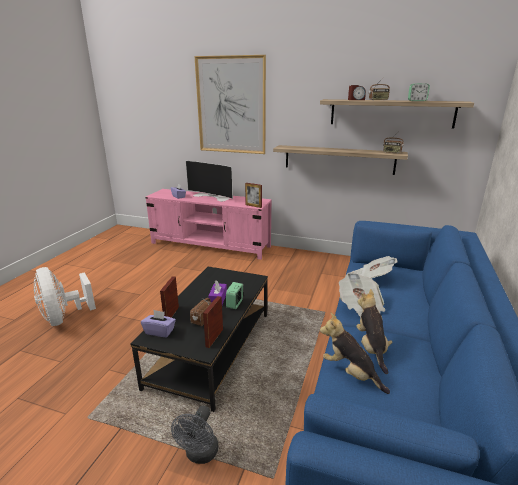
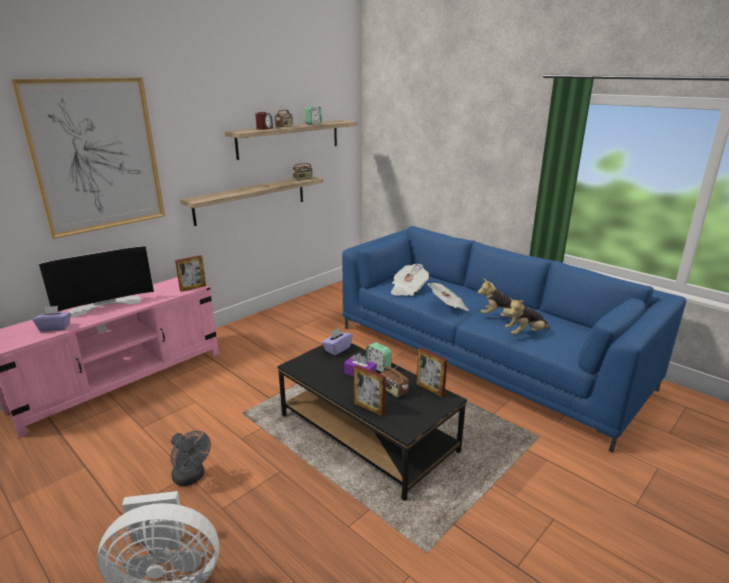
camera: 65 degrees left, 0 degrees up
purple tissue box [141,310,176,337] -> purple tissue box moved to [322,328,353,355]
grey fan [171,405,219,464] -> grey fan moved to [170,430,211,486]

